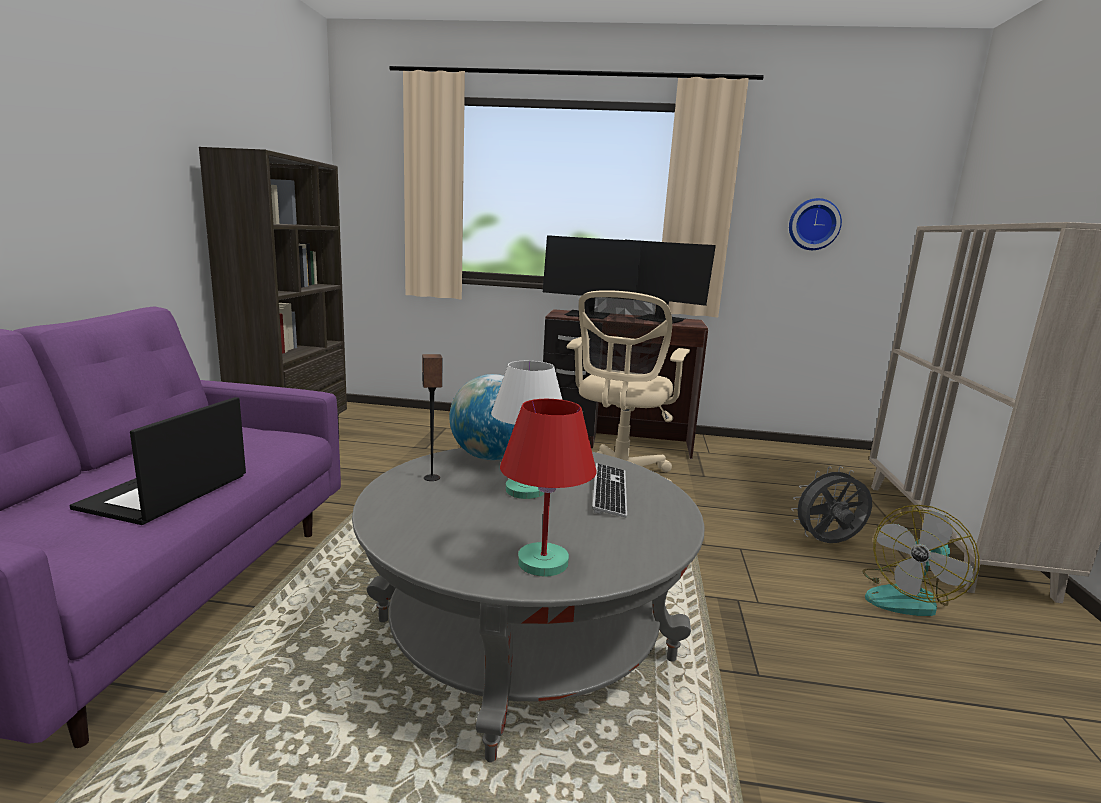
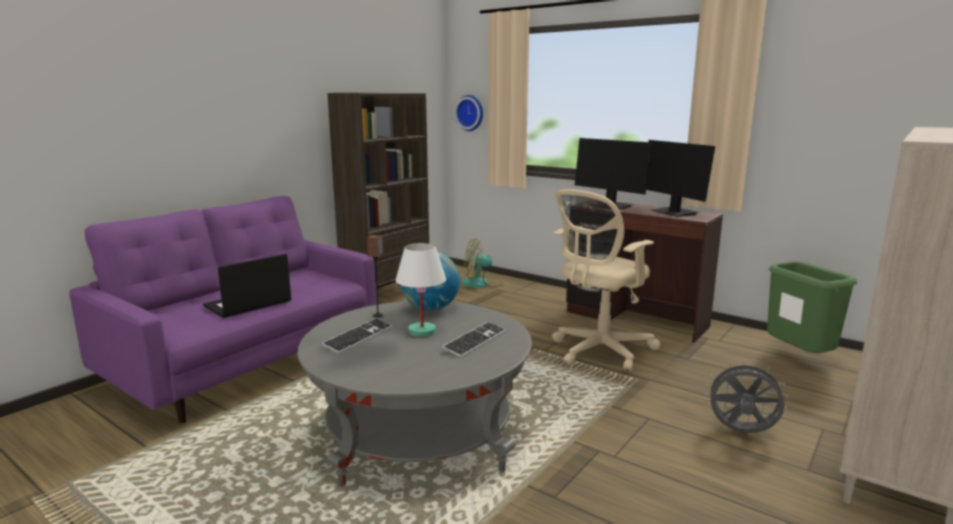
camera: 30 degrees right, 0 degrees up
red table lamp [500,399,597,577] -> none
wall clock [789,198,842,250] -> wall clock moved to [454,95,483,131]
fan [862,505,980,616] -> fan moved to [461,238,503,288]
none -> keyboard [321,318,392,353]
none -> green trash can [767,261,857,353]

